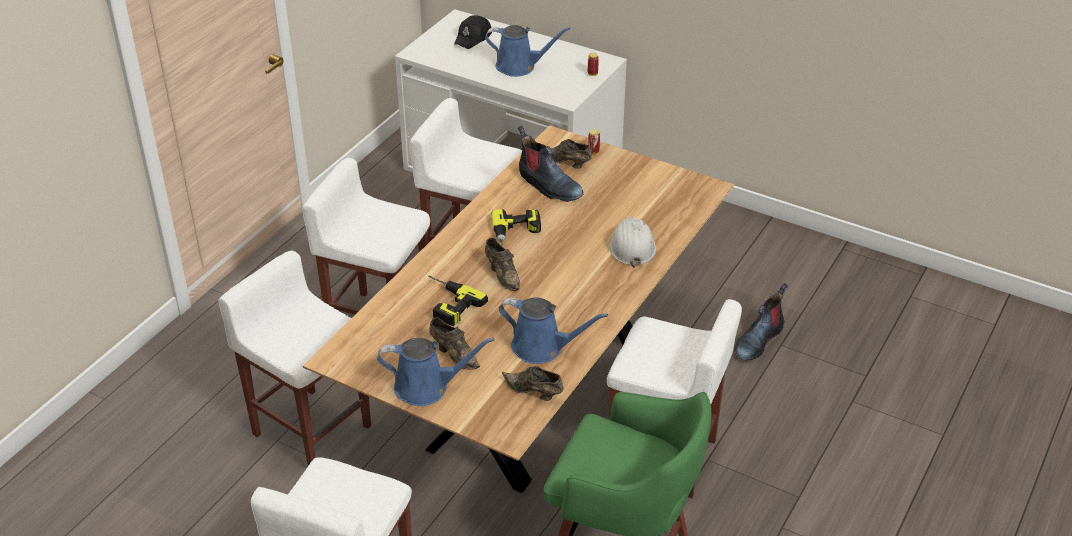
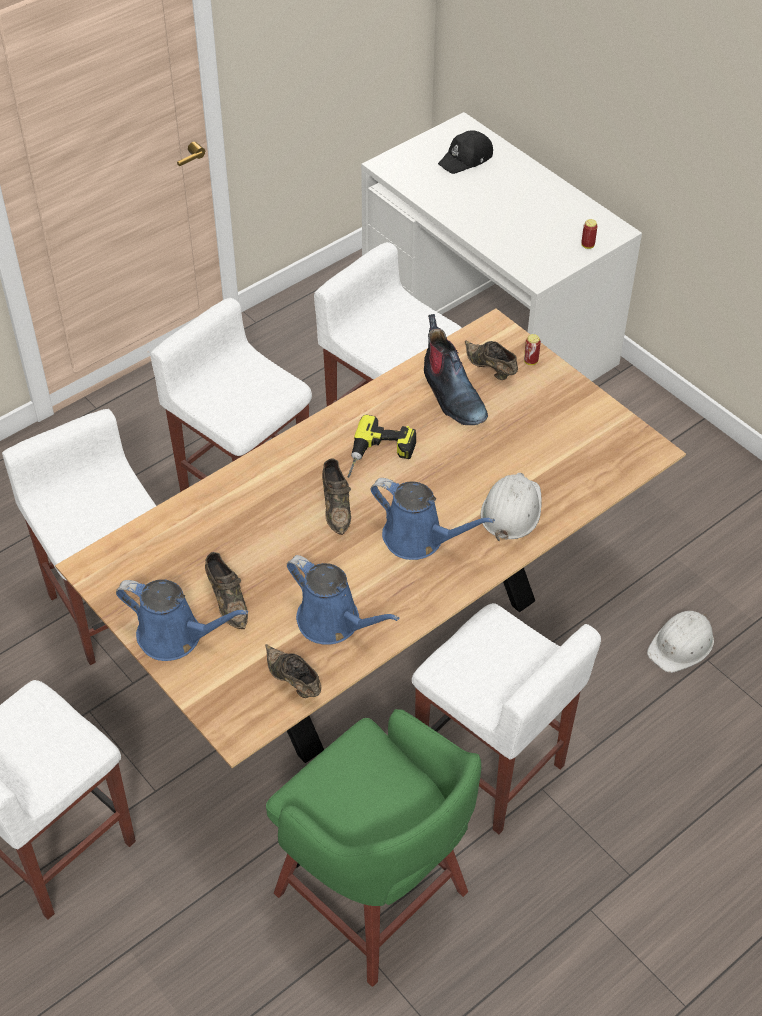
camera: 20 degrees right, 10 degrees up
power drill [428,276,488,326] -> none
blue watering can [485,25,571,77] -> blue watering can moved to [370,478,495,560]
boot [734,283,788,360] -> white hard hat [647,611,714,673]

